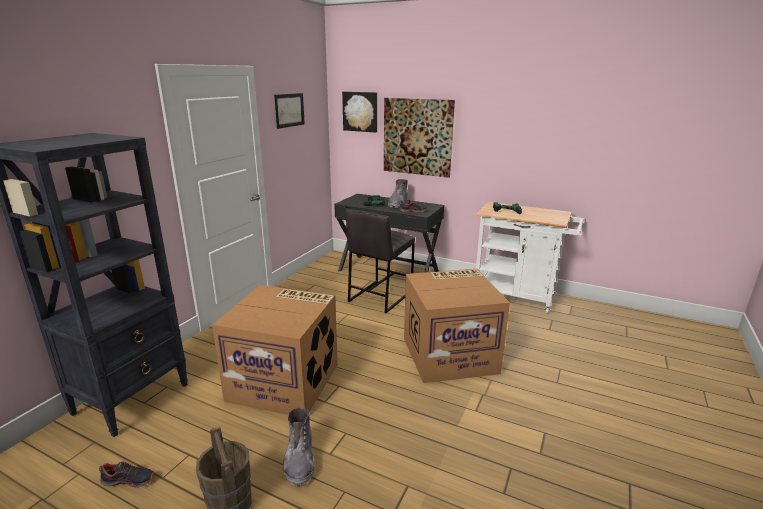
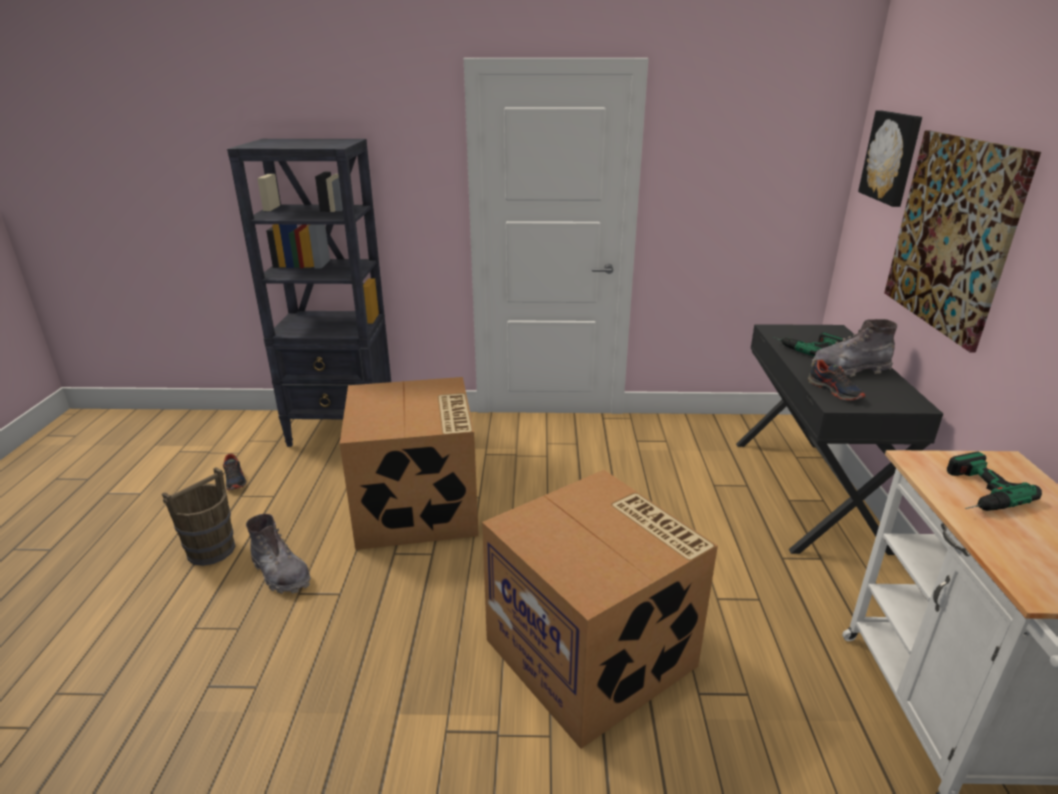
camera: 65 degrees right, 5 degrees up
picture [274,93,305,129] -> none
grey boot [283,408,314,487] -> grey boot turned 105 degrees counterclockwise [246,514,311,594]
grey stool [346,209,415,313] -> none

